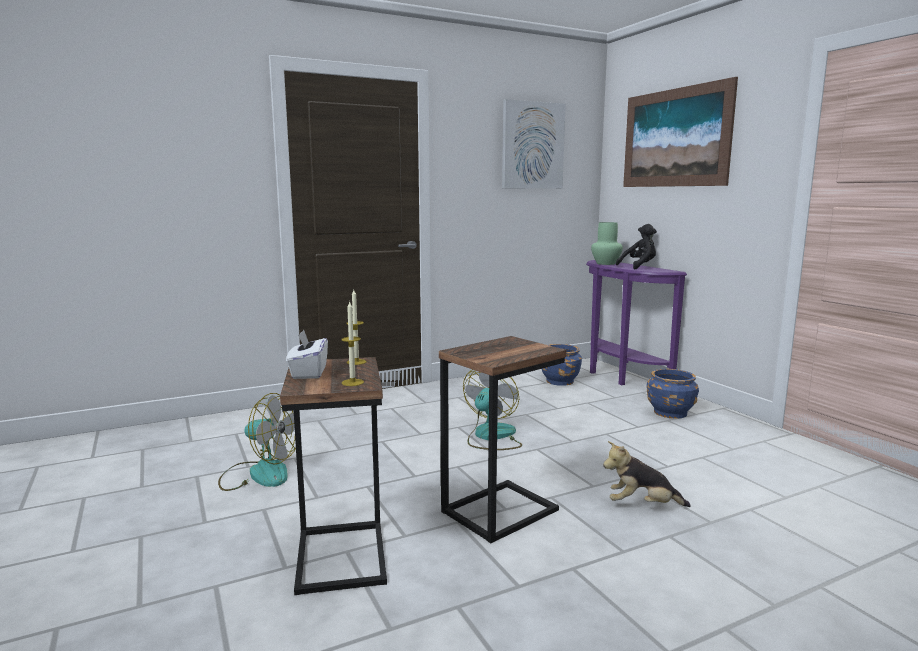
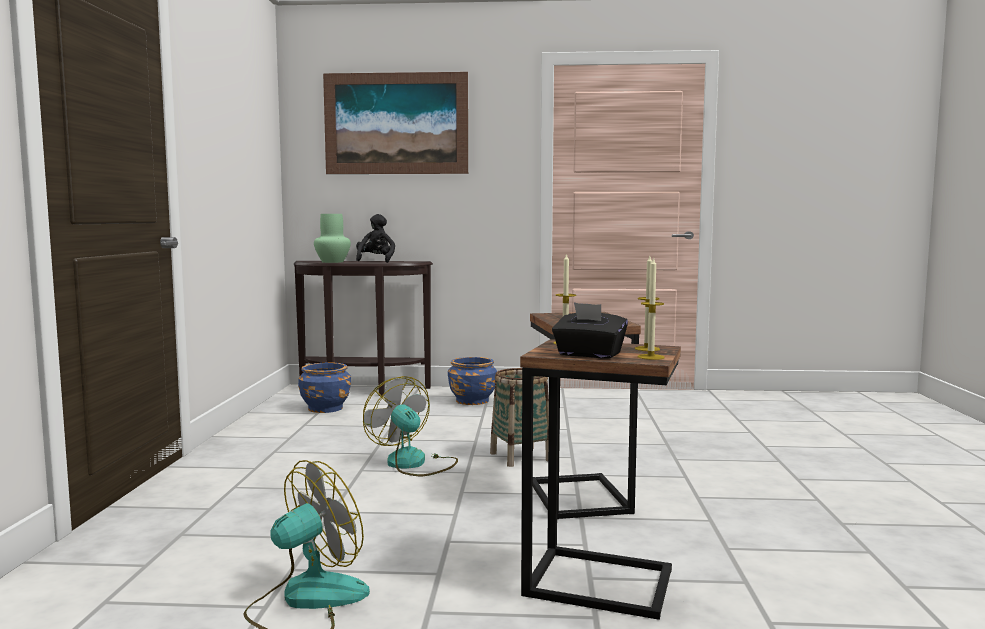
camera: 60 degrees left, 5 degrees down
white tissue box [286,330,328,379] -> black tissue box [552,302,628,358]
picture [502,99,566,189] -> none
purple console table [586,260,687,385] -> brown console table [294,261,433,396]
plush toy [603,441,691,507] -> none
none -> basket [490,368,549,467]
none -> candle [638,257,664,360]

